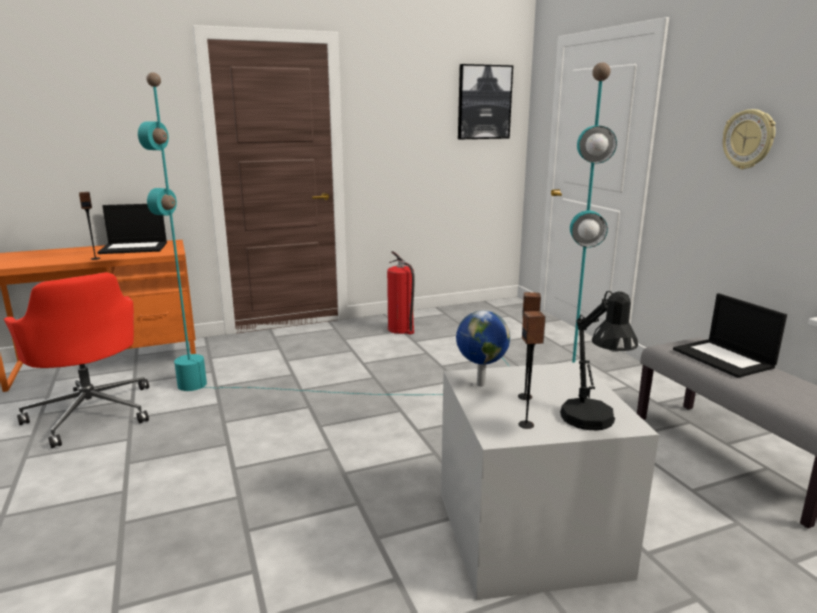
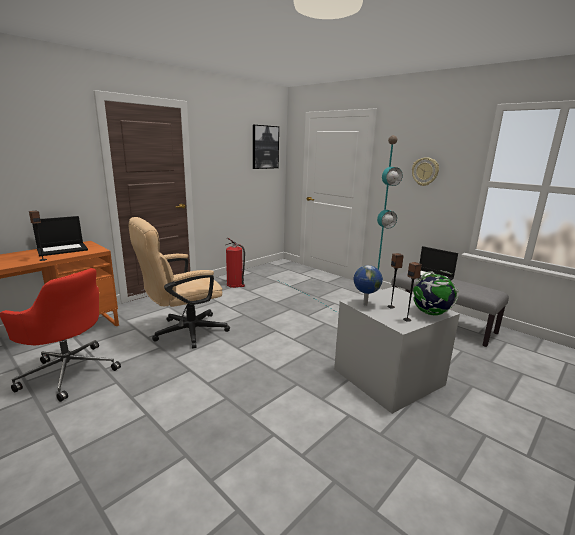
camera: 25 degrees left, 0 degrees up
turquoise floor lamp [138,72,443,395] -> beige office chair [128,217,230,348]
black table lamp [560,291,638,431] -> globe [413,270,459,316]

